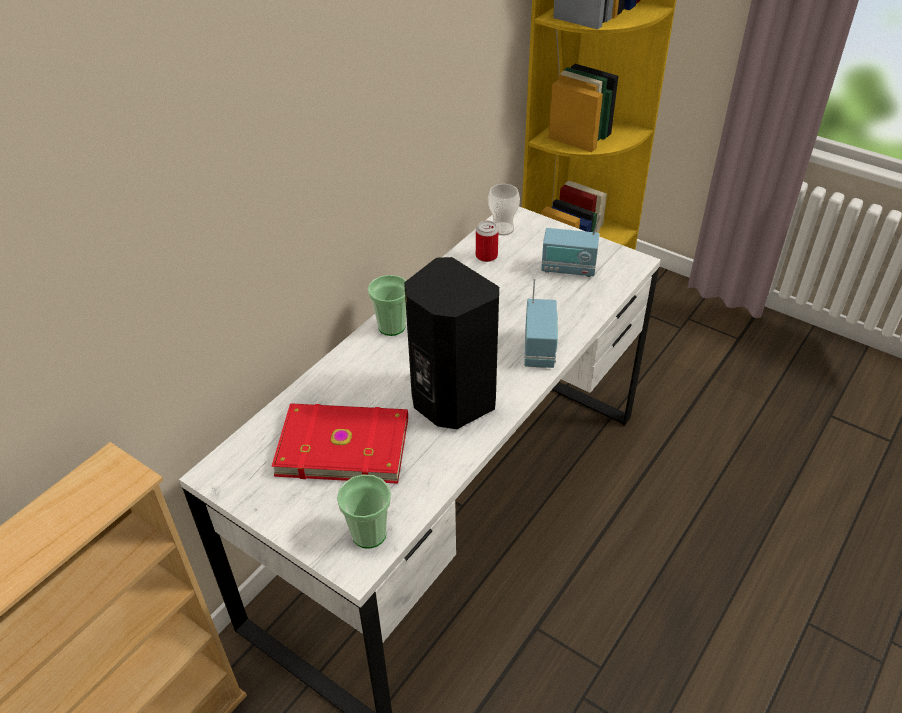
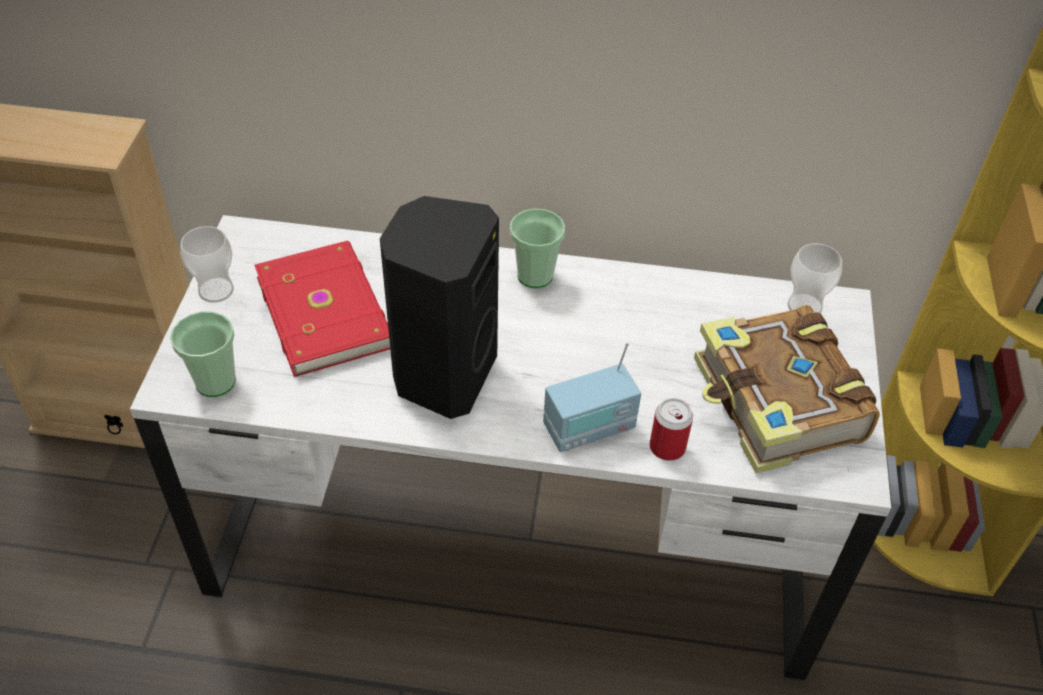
camera: 60 degrees right, 5 degrees up
can [476,221,499,262] -> can moved to [649,398,693,461]
radio [541,214,601,277] -> book [694,305,880,473]
none -> cup [180,226,234,303]

